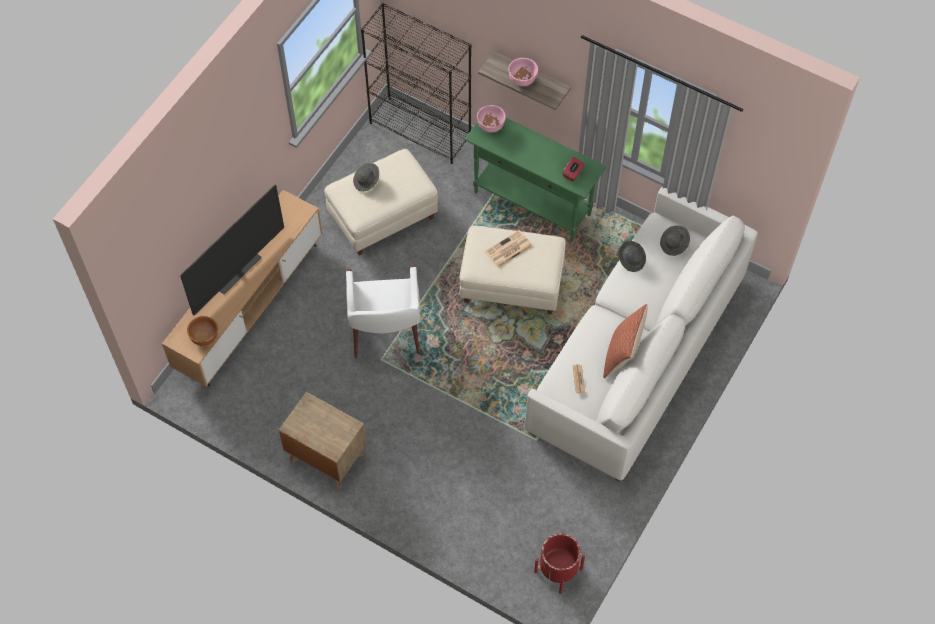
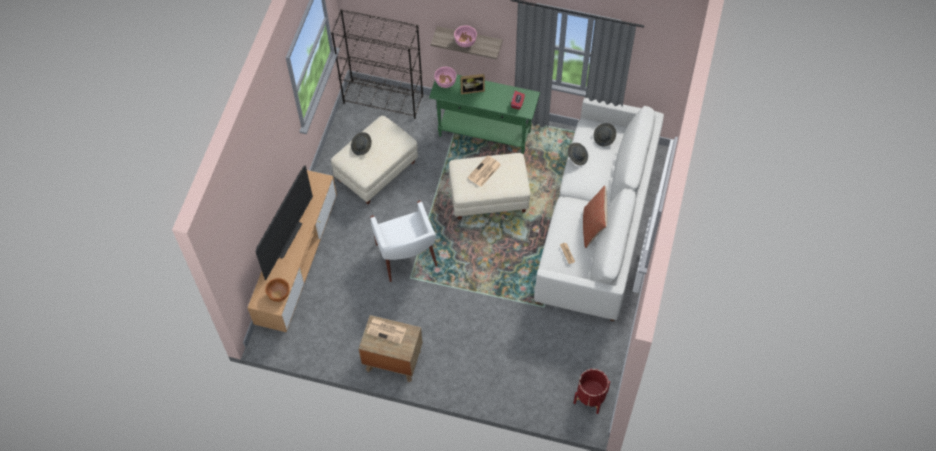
camera: 15 degrees left, 0 degrees up
none -> newspaper [367,318,407,344]
none -> picture frame [460,74,485,94]

